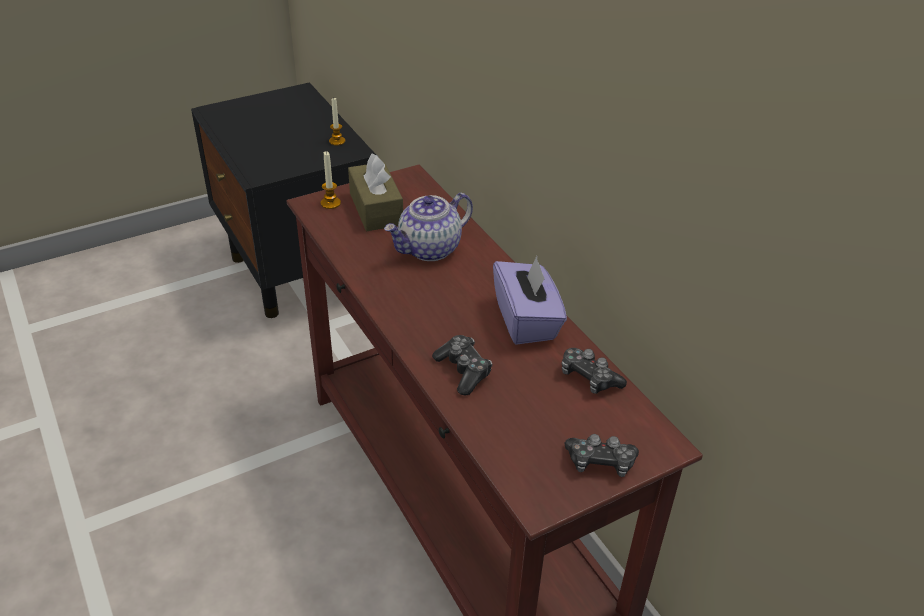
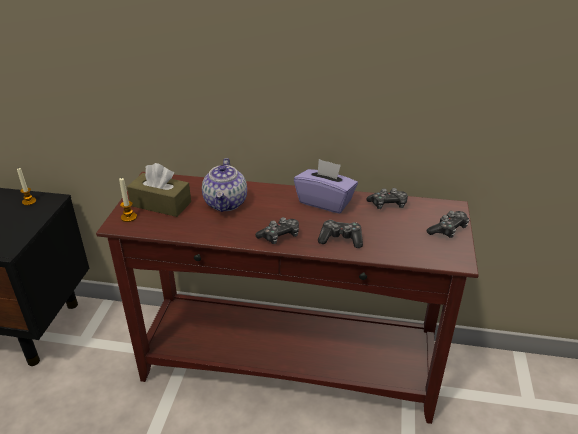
camera: 50 degrees left, 5 degrees down
none -> game controller [255,217,299,244]

